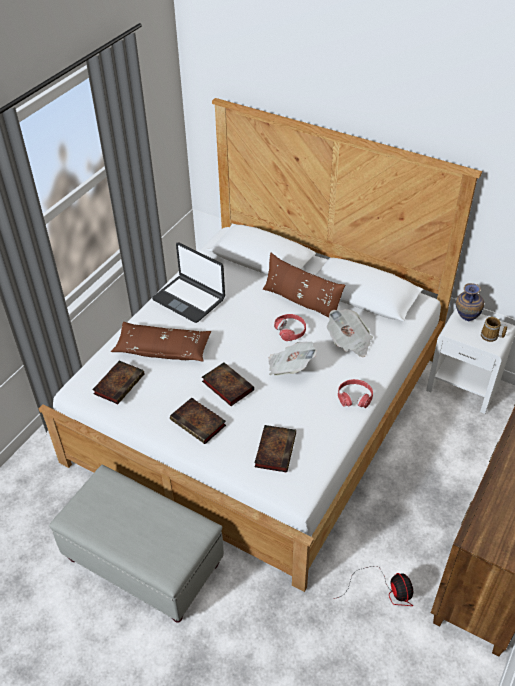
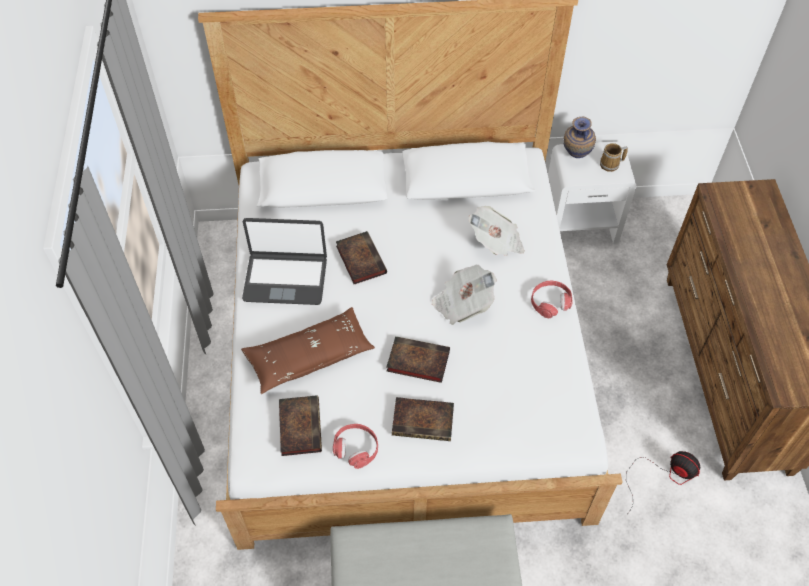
camera: 35 degrees left, 10 degrees up
book [254,425,296,472] -> book moved to [336,231,387,284]
brown pillow [263,253,345,318] -> none
red headphones [274,314,306,341] -> red headphones moved to [333,424,378,469]

